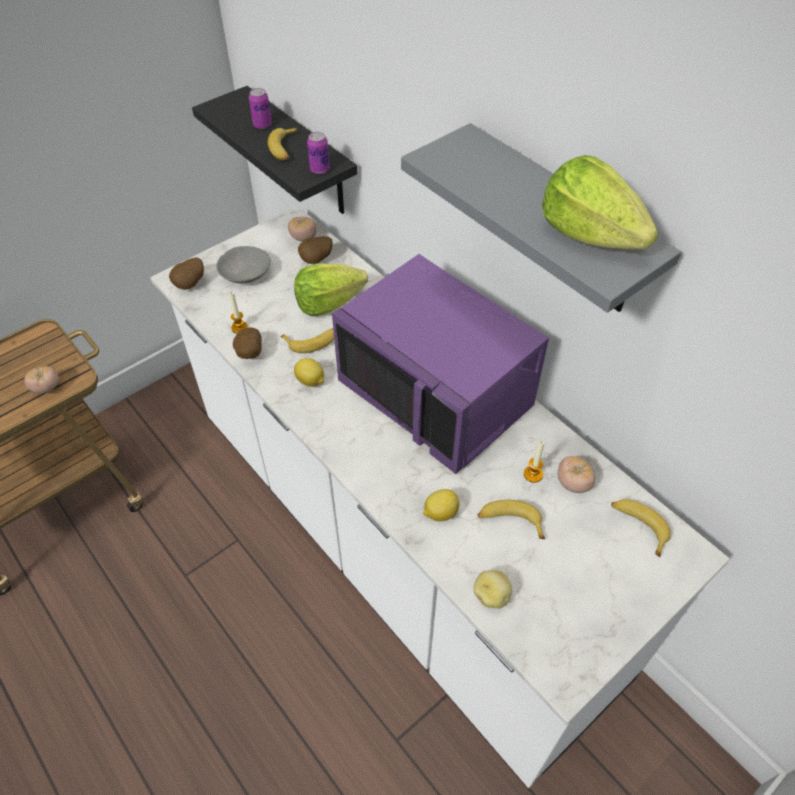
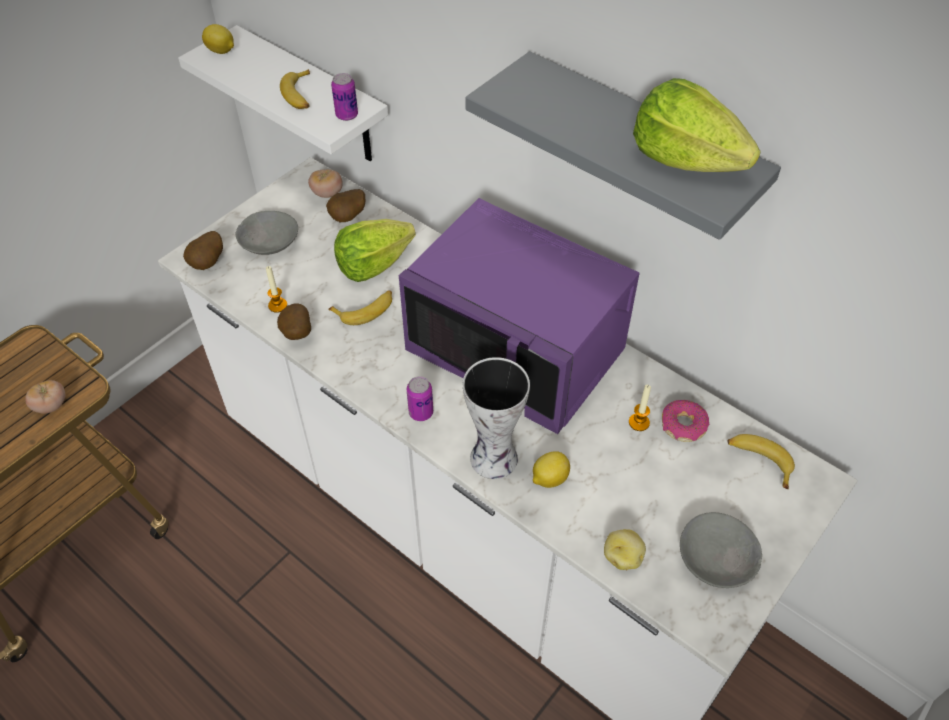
camera: 10 degrees left, 0 degrees up
black shelf [192,86,357,214] -> white shelf [178,25,388,161]
can [249,88,272,129] -> can moved to [406,376,433,421]
lemon [294,358,324,387] -> lemon moved to [202,24,234,54]
banana [478,500,545,539] -> none
tomato [558,456,595,493] -> donut [662,400,709,442]
none -> vase [463,357,530,479]
none -> grey bowl [680,512,762,588]

